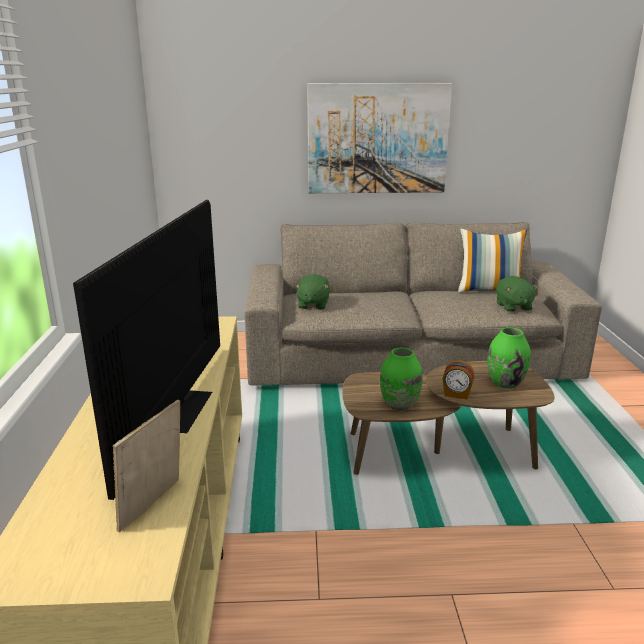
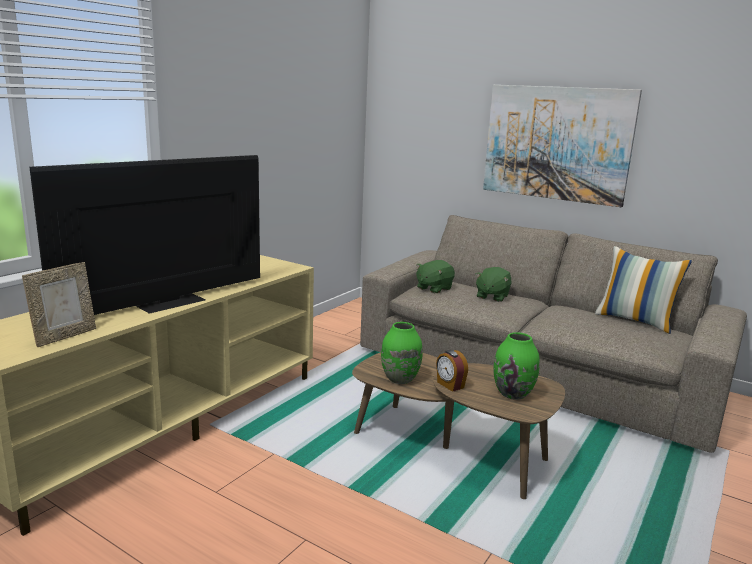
camera: 35 degrees right, 5 degrees down
picture frame [113,400,180,532] -> picture frame turned 150 degrees clockwise [22,262,96,347]
green plush toy [496,276,538,312] -> green plush toy moved to [475,267,512,302]

